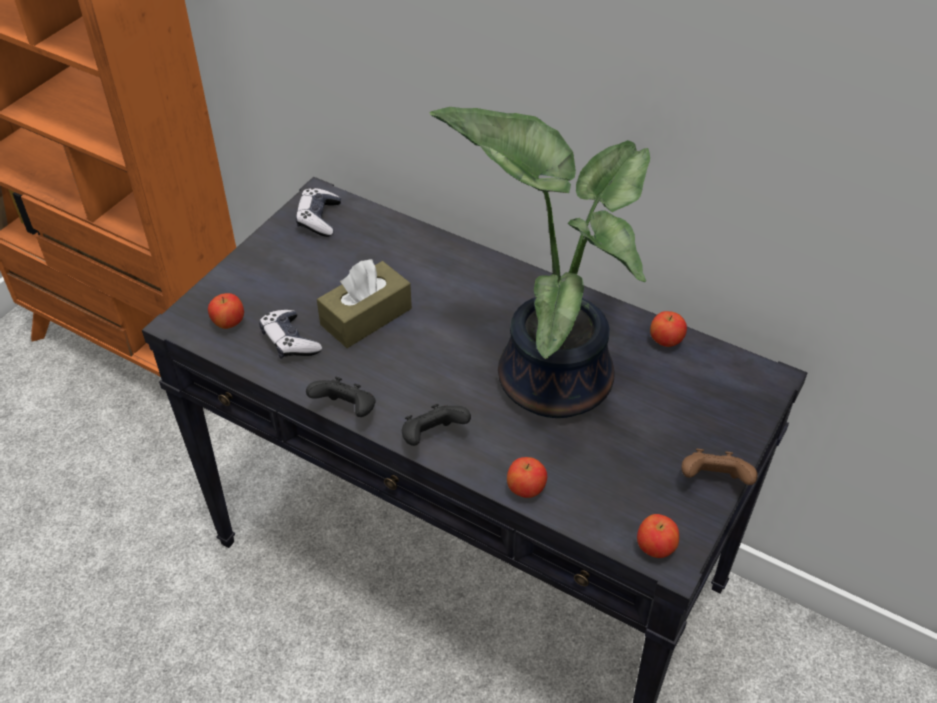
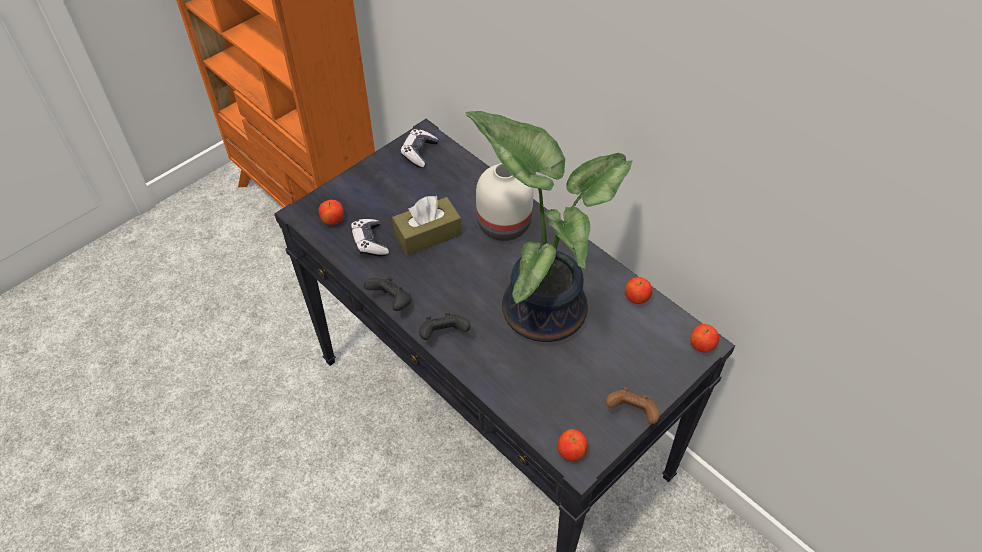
camera: 15 degrees right, 5 degrees up
apple [507,457,547,498] -> apple moved to [690,324,719,353]
none -> white vase [476,163,534,241]

